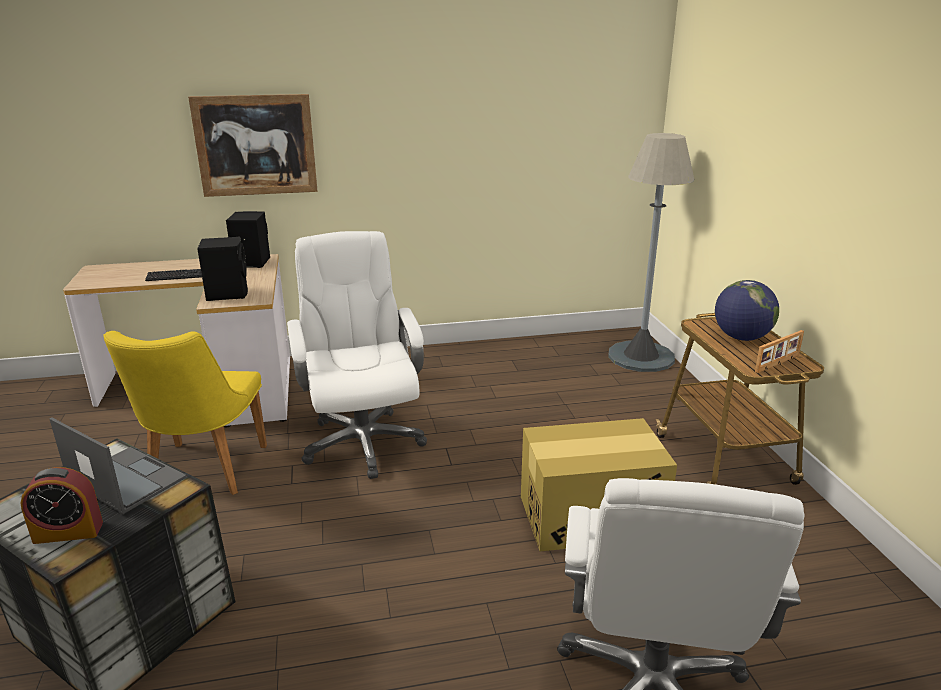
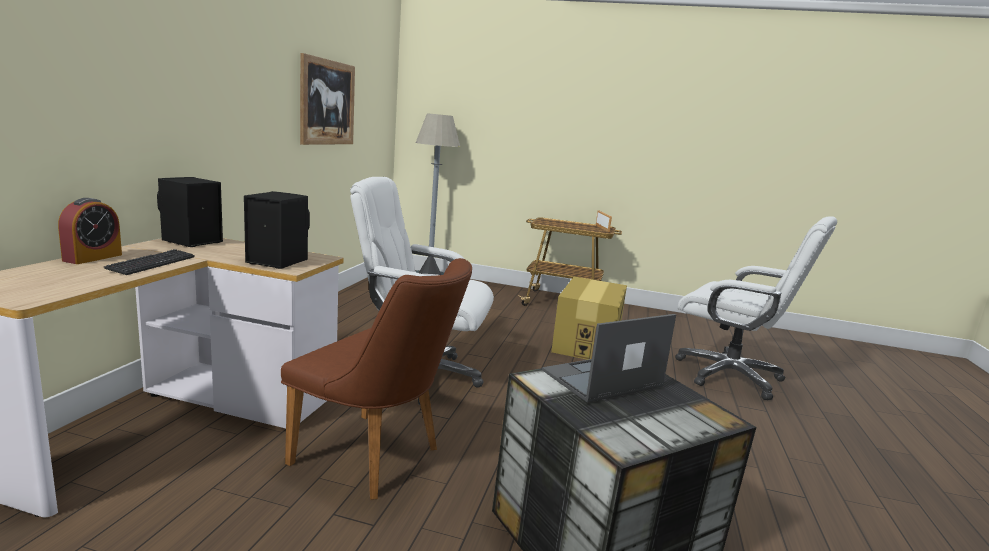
camera: 65 degrees left, 10 degrees down
alarm clock [21,467,103,544] -> alarm clock moved to [58,198,122,264]
yellow chair [103,331,267,495] -> brown chair [281,258,472,500]
picture [188,94,318,197] -> picture moved to [300,53,355,145]
globe [715,280,779,341] -> none

